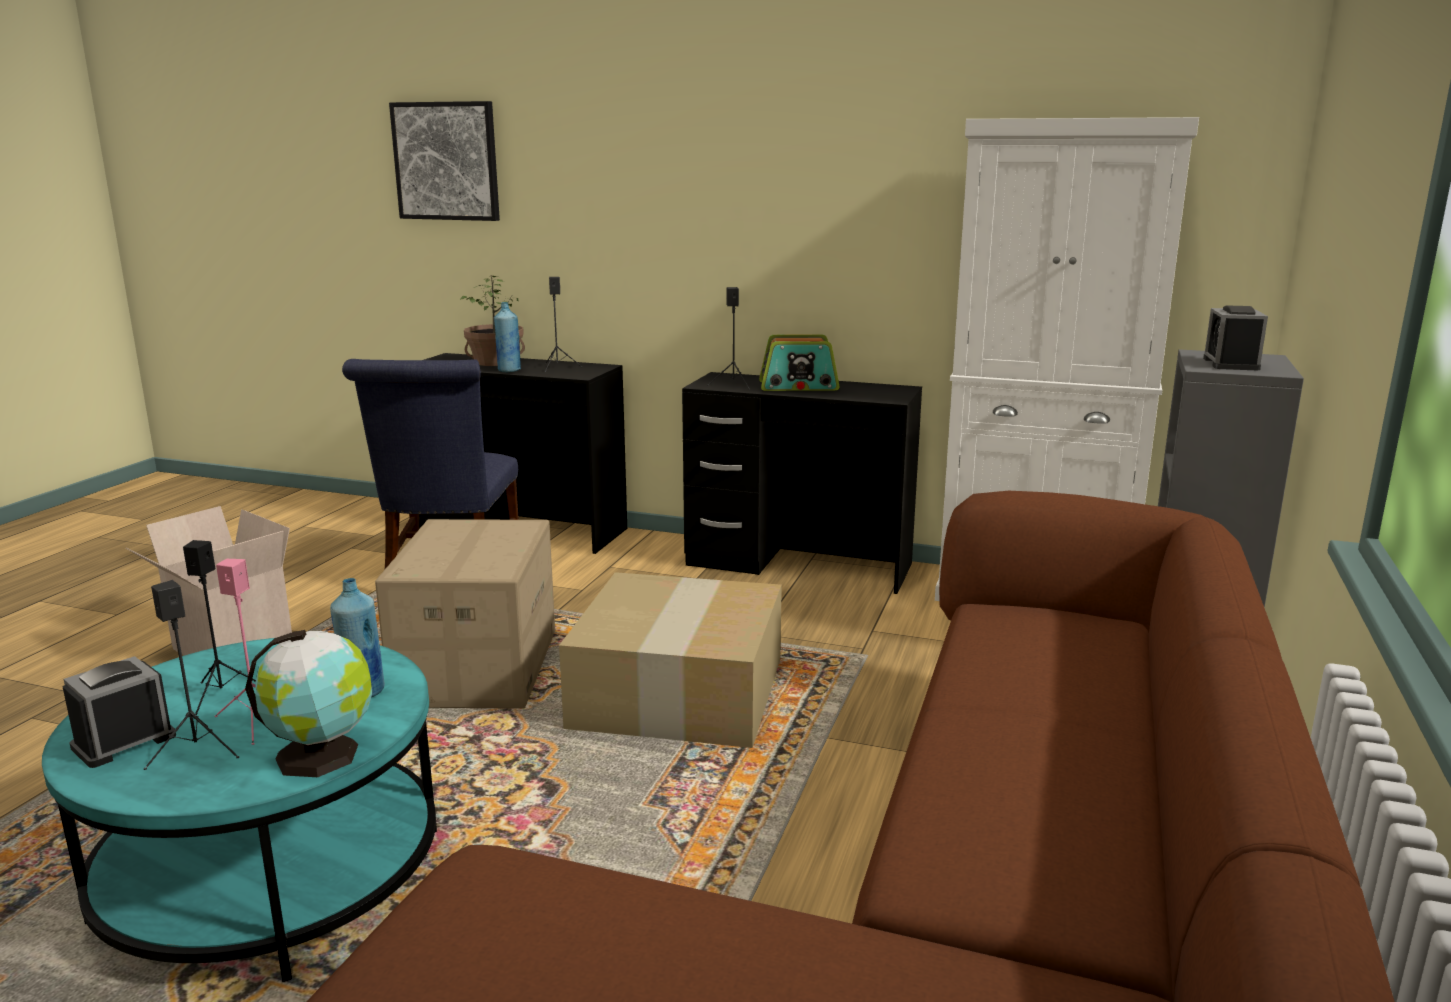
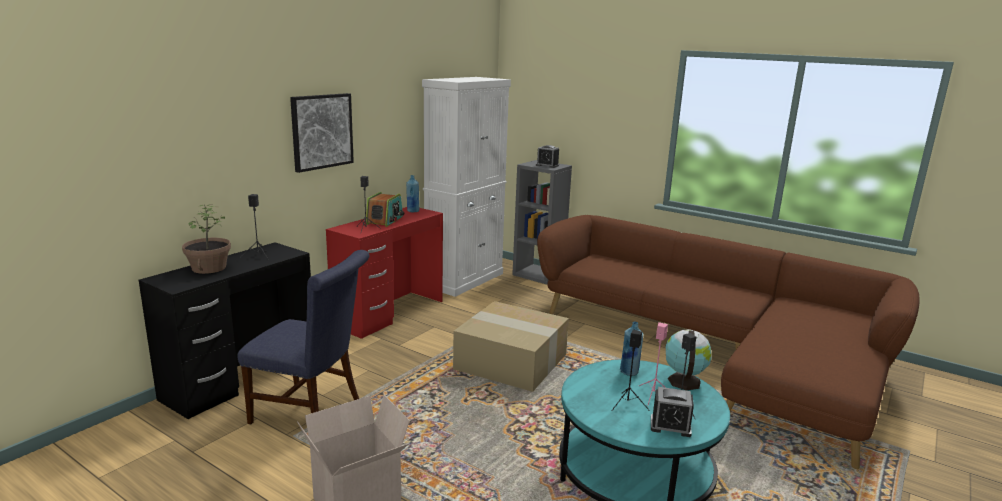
camera: 75 degrees left, 0 degrees up
alarm clock [63,656,176,768] -> alarm clock turned 45 degrees counterclockwise [651,387,694,437]
cardboard box [375,519,555,709] -> none
picture [389,101,500,221] -> picture moved to [290,93,354,173]
blue bottle [494,302,521,372] -> blue bottle moved to [406,175,419,212]
black desk [682,372,922,594] -> red desk [326,207,443,339]

